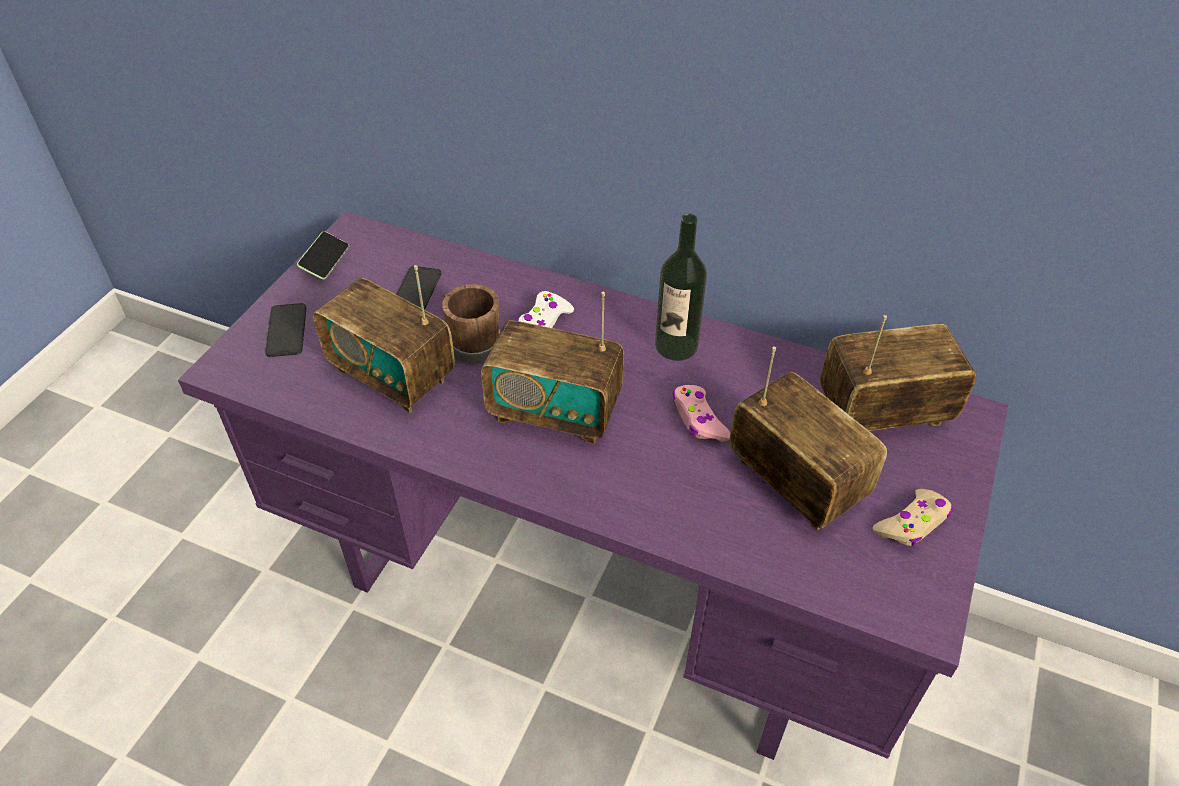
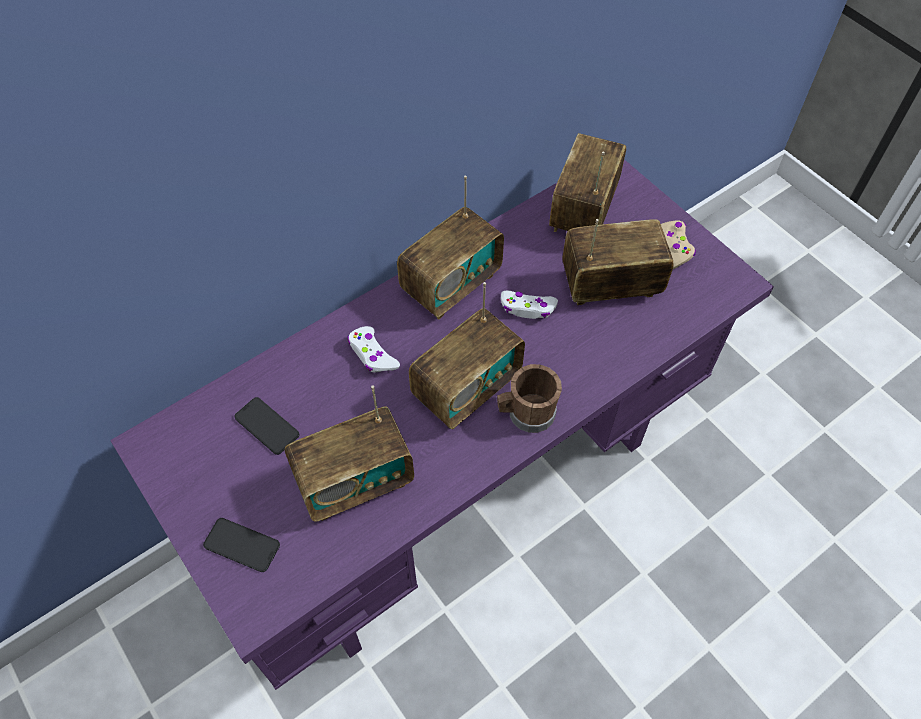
camera: 60 degrees left, 10 degrees up
phone [297,231,349,280] -> none
brown mug [442,284,500,365] -> brown mug moved to [497,364,562,433]
bottle [655,214,707,361] -> radio [397,176,504,320]
pink game controller [673,385,731,441] -> white game controller [501,291,558,319]

